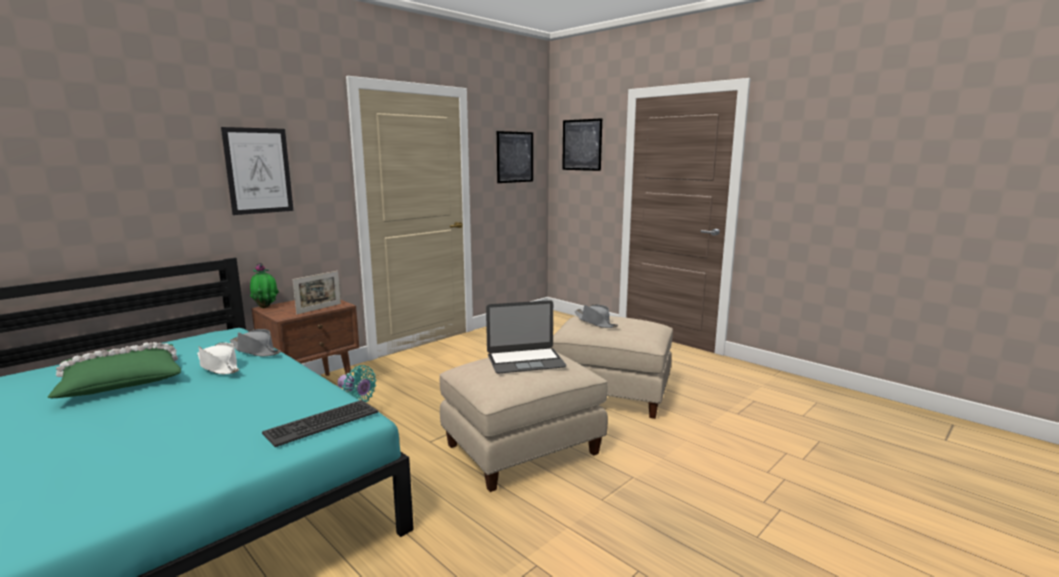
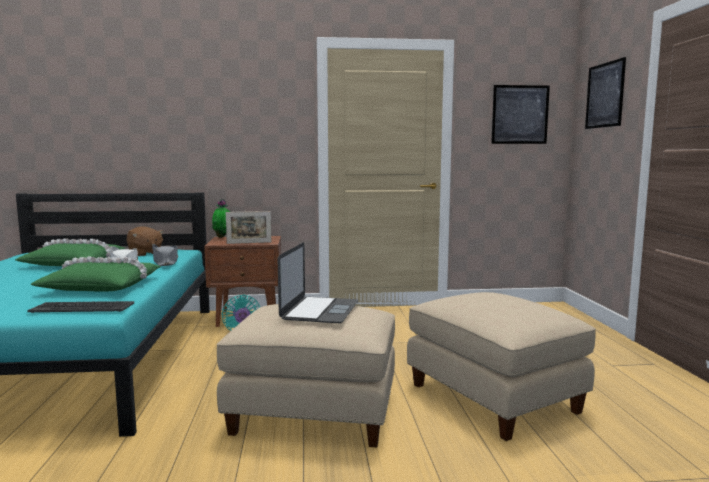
camera: 40 degrees right, 5 degrees down
picture [221,127,294,215] -> none
laptop [486,300,567,373] -> laptop turned 105 degrees counterclockwise [278,243,359,323]
grey hat [575,304,618,328] -> none
none -> green pillow [30,256,161,292]
none -> brown plush toy [127,226,164,256]

